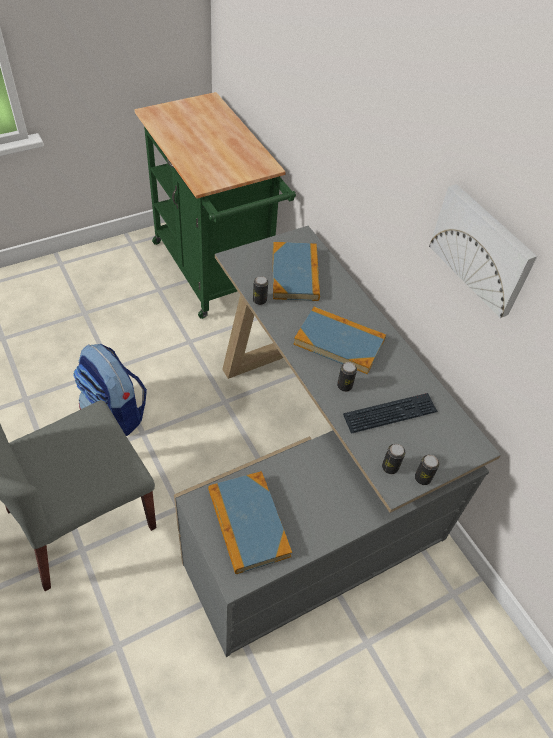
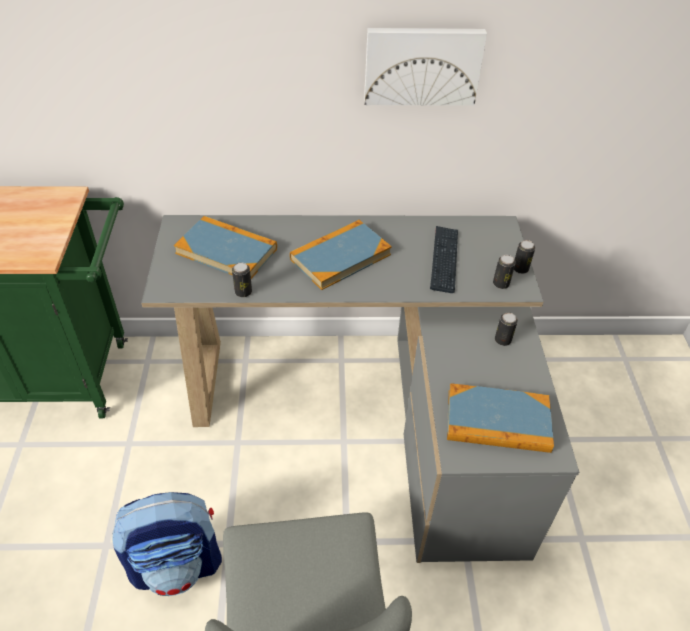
camera: 60 degrees left, 5 degrees down
can [337,362,357,392] -> can moved to [495,313,518,346]

